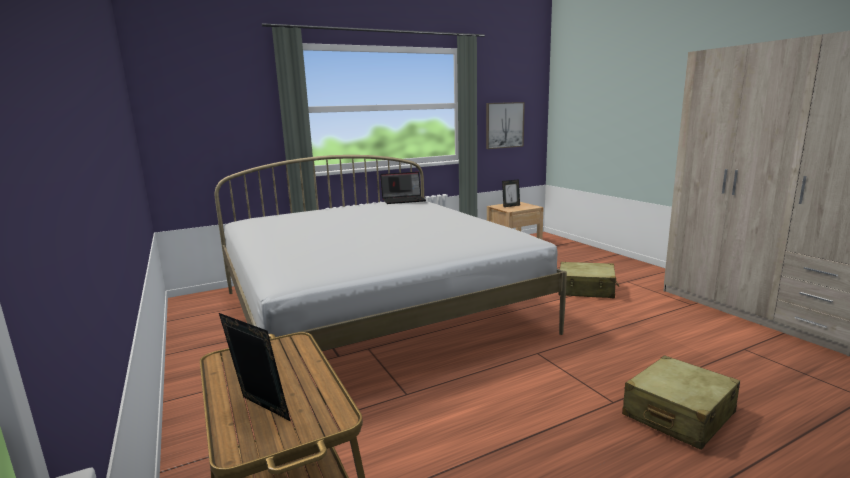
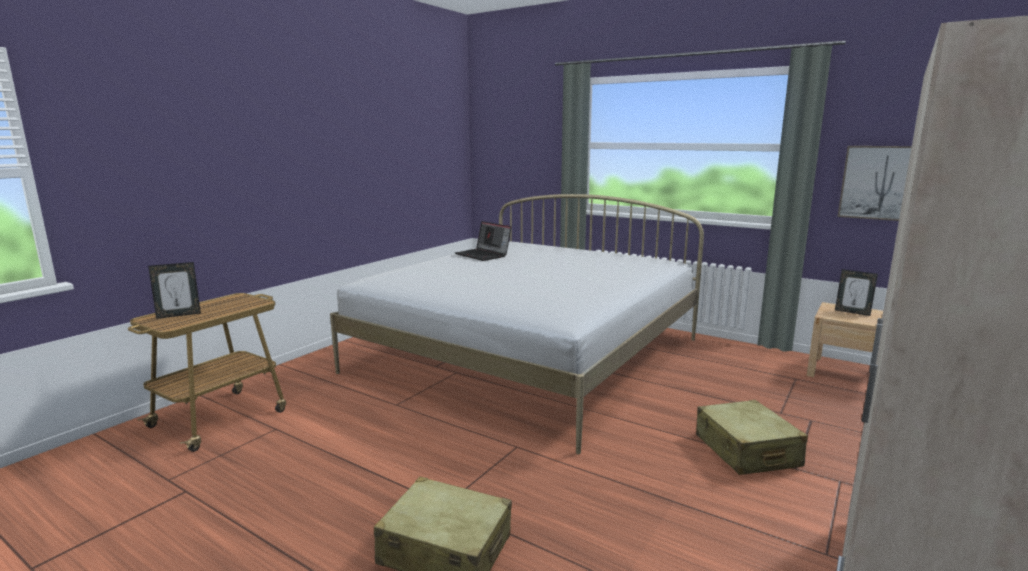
camera: 60 degrees right, 0 degrees up
picture frame [219,313,290,421] -> picture frame turned 60 degrees clockwise [148,262,201,319]
laptop [380,172,426,204] -> laptop moved to [455,221,512,261]

